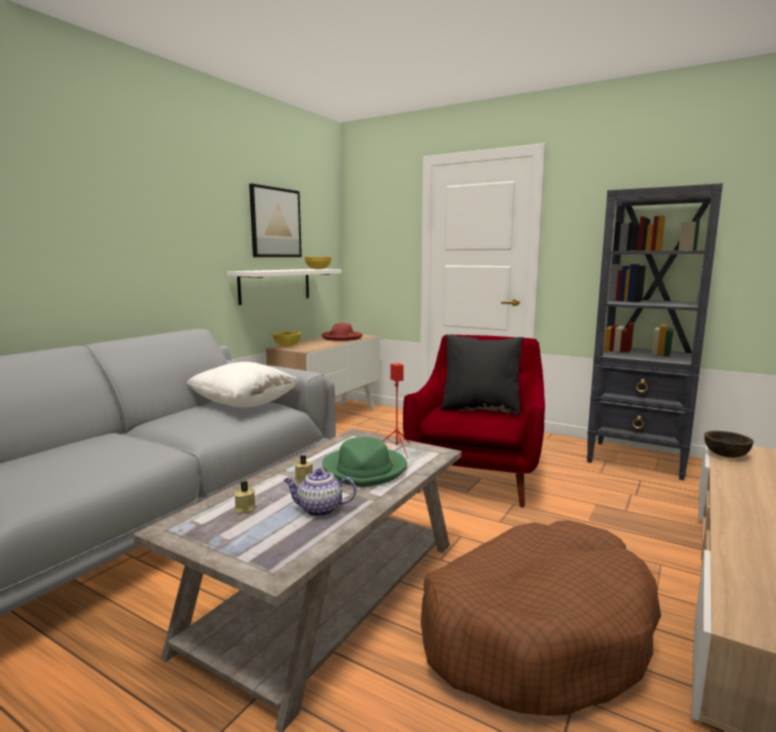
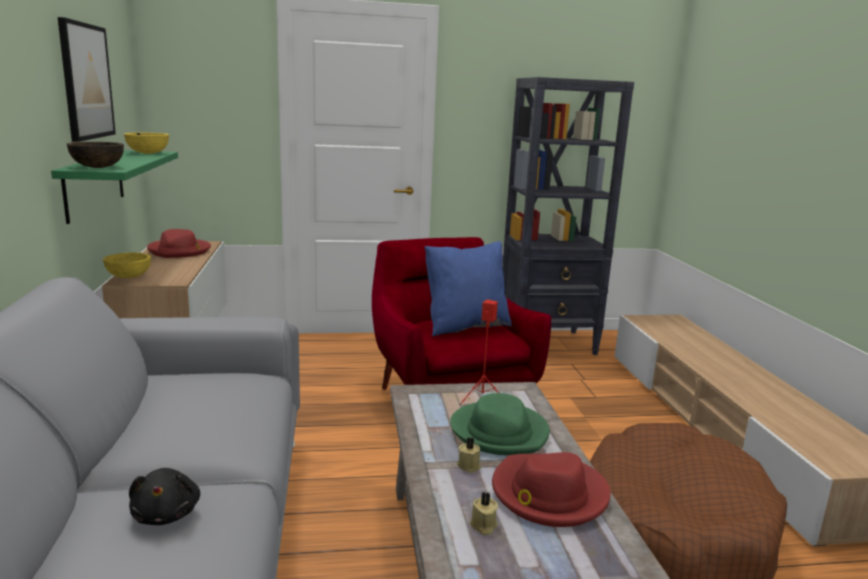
camera: 40 degrees left, 5 degrees up
white pillow [186,362,299,408] -> none
white shelf [227,269,341,305] -> green shelf [51,150,178,224]
teapot [283,469,356,517] -> red hat [492,452,610,527]
black pillow [440,334,523,415] -> blue pillow [425,241,512,336]
brown bowl [704,431,754,458] -> brown bowl moved to [67,142,124,168]
none -> black plush toy [129,468,200,525]

